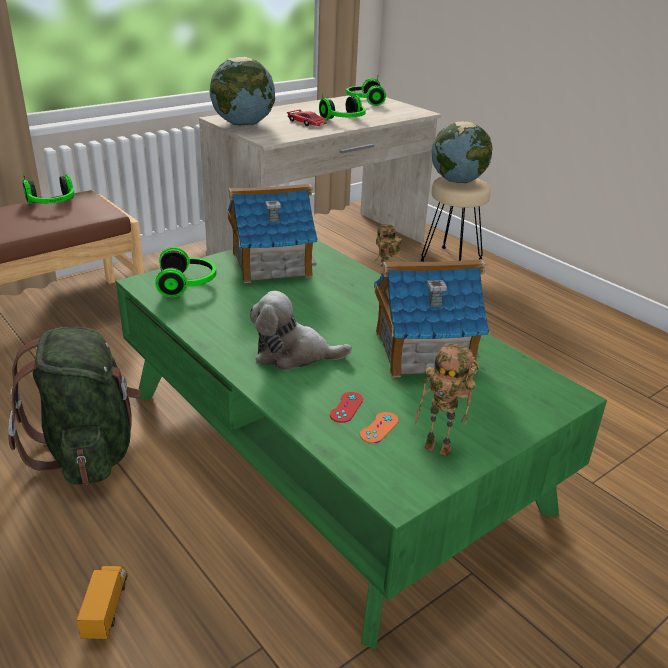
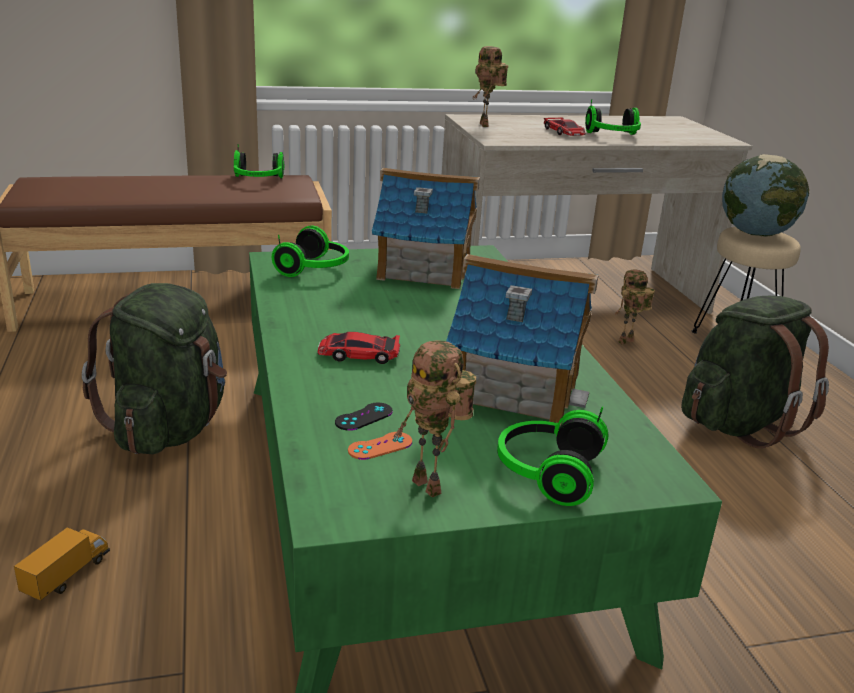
camera: 25 degrees right, 5 degrees down
globe [210,57,275,126] -> toy robot [472,46,508,127]
plush toy [250,291,352,370] -> toy car [317,332,400,364]
red game controller [330,392,363,423] -> black game controller [335,403,393,431]
headphones [346,76,386,106] -> headphones moved to [497,407,608,506]
none -> green backpack [681,296,829,449]

